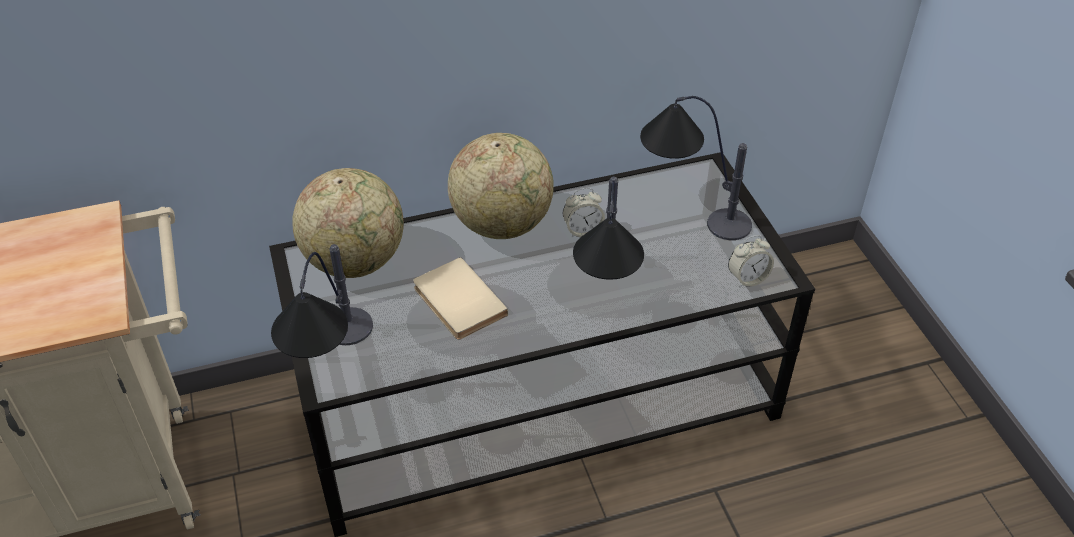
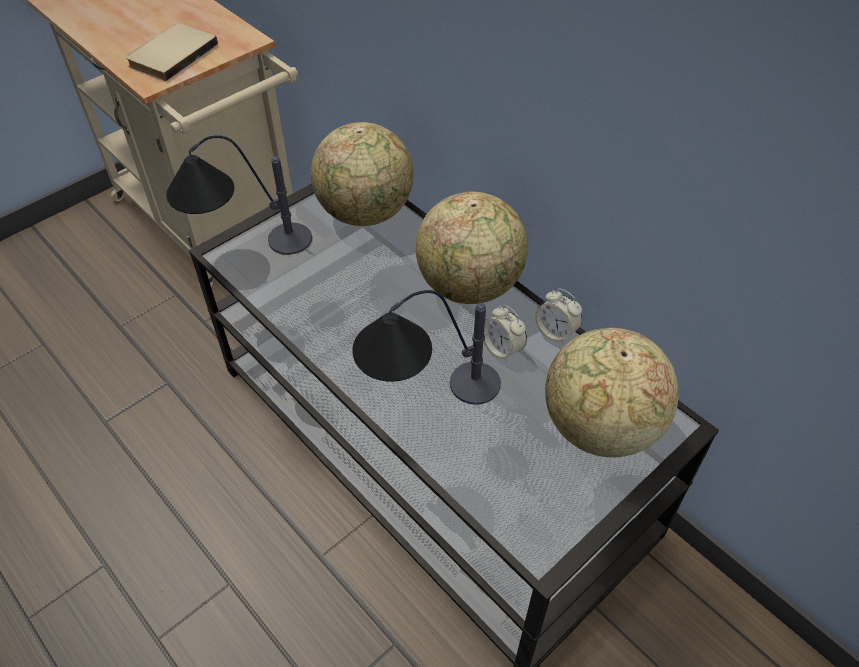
camera: 65 degrees right, 5 degrees up
beige book [413,257,508,340] -> beige book moved to [126,23,218,81]
table lamp [640,96,752,240] -> globe [545,327,679,458]
alarm clock [728,235,774,288] -> alarm clock moved to [535,289,582,345]

